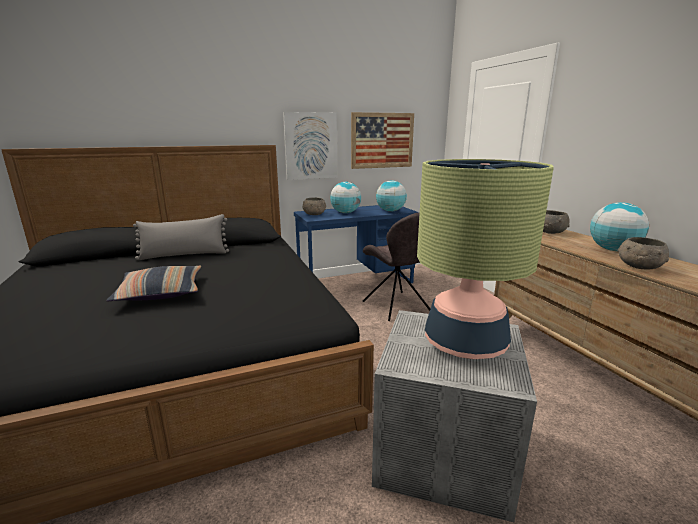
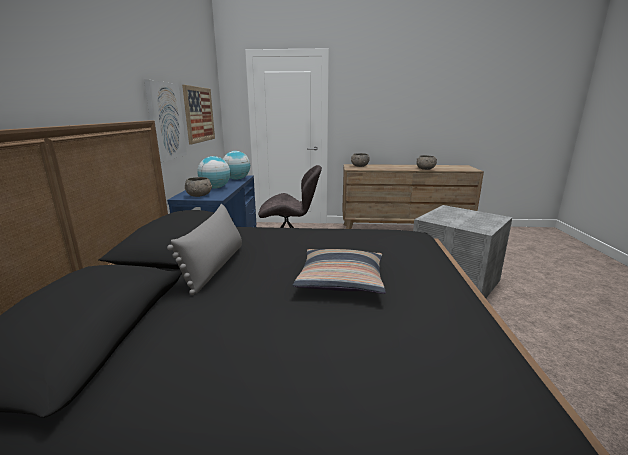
camera: 65 degrees left, 0 degrees up
table lamp [417,159,554,359] -> none
globe [590,202,649,251] -> none

